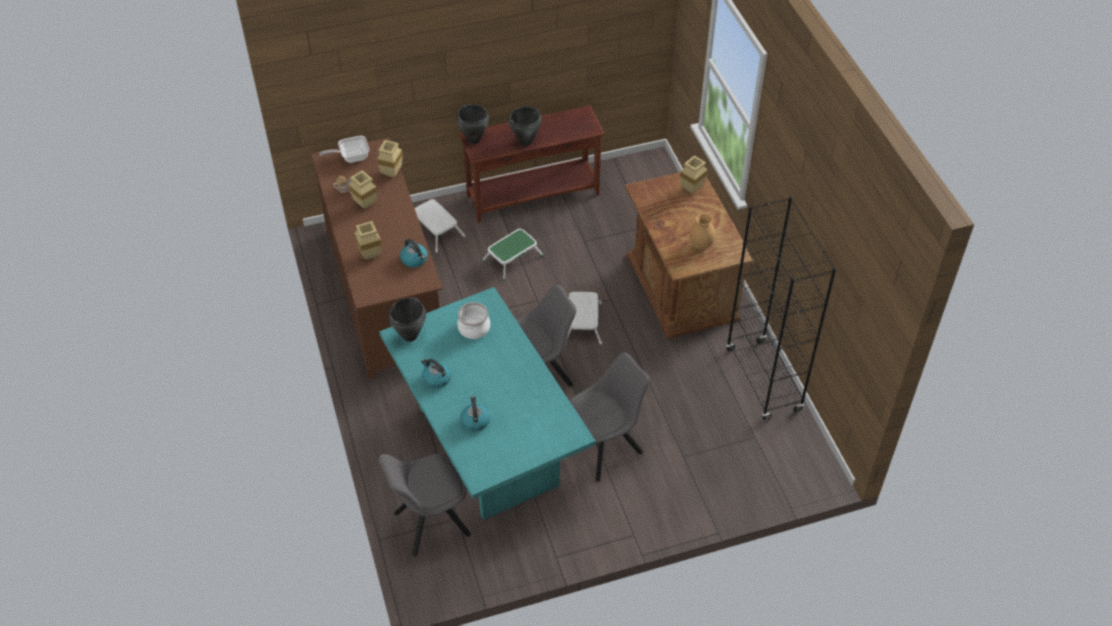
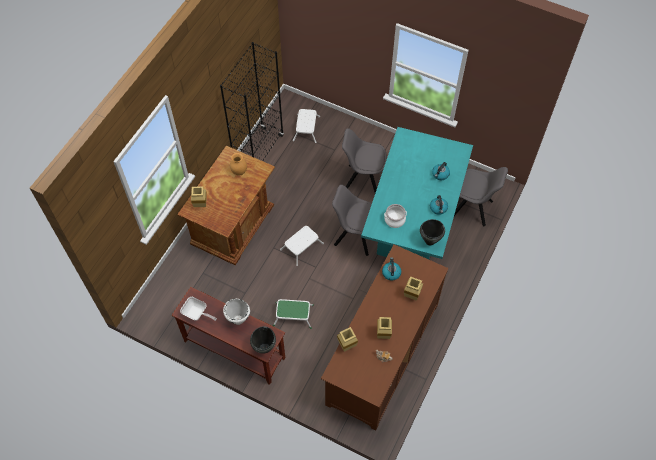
camera: 135 degrees left, 10 degrees up
frying pan [319,136,369,163] -> frying pan moved to [180,297,217,321]
white step ladder [415,199,466,252] -> white step ladder moved to [293,109,320,143]
black cooking pot [508,106,542,146] -> white cooking pot [223,299,250,325]

